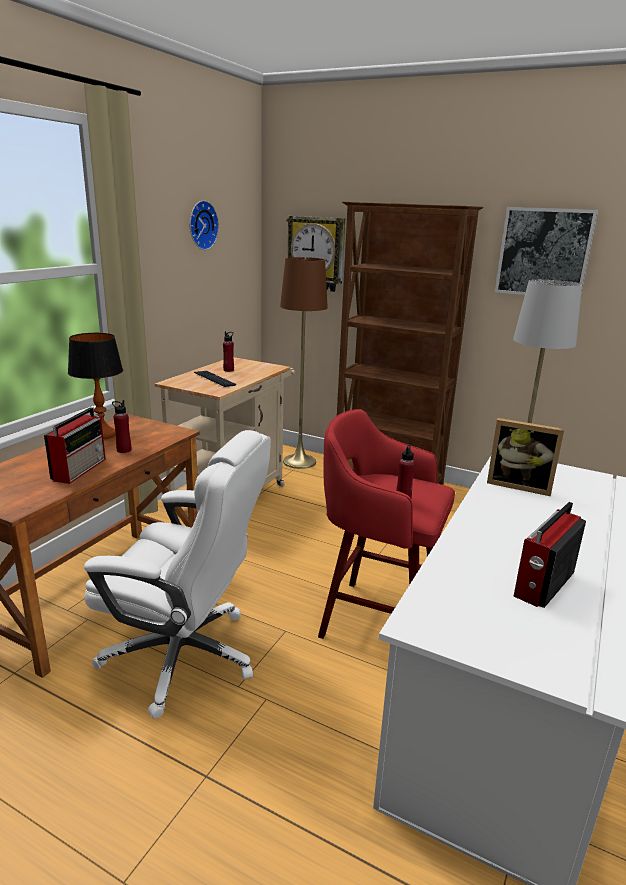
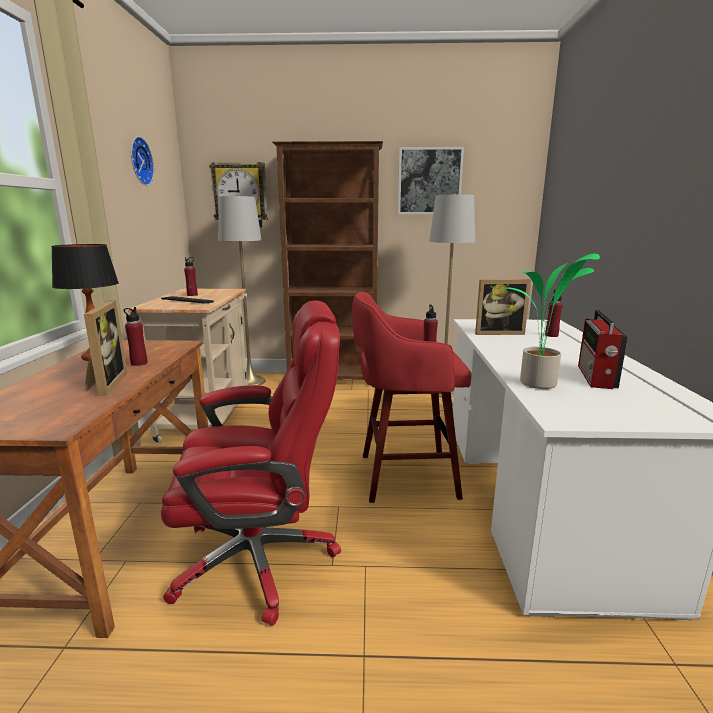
camera: 25 degrees left, 5 degrees down
radio [44,407,106,484] -> picture frame [84,300,127,396]
white office chair [84,430,271,719] -> red office chair [161,300,341,626]
brown floor lamp [280,257,328,469] -> grey floor lamp [218,195,266,386]
none -> potted plant [503,254,600,389]
none -> red bottle [545,290,563,337]

